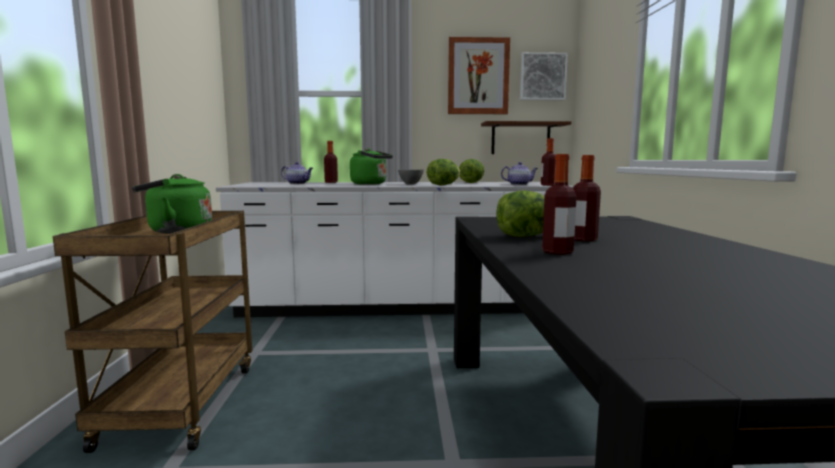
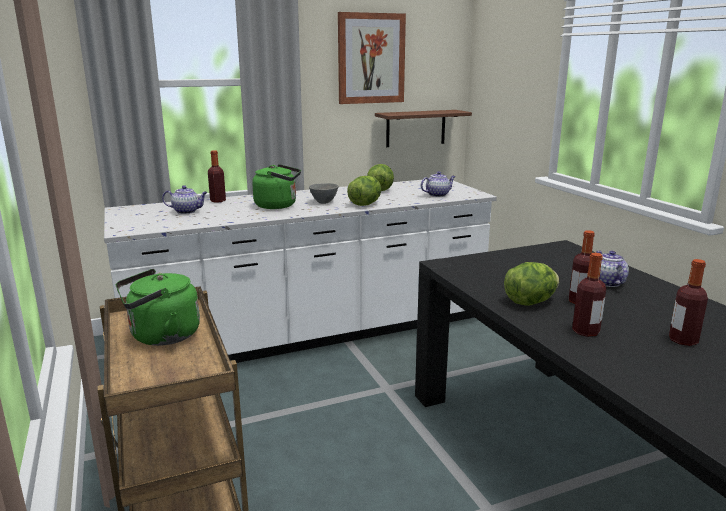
camera: 20 degrees left, 10 degrees up
picture [520,52,568,100] -> none
bottle [541,138,556,186] -> bottle moved to [669,259,708,346]
none -> teapot [596,251,629,287]

